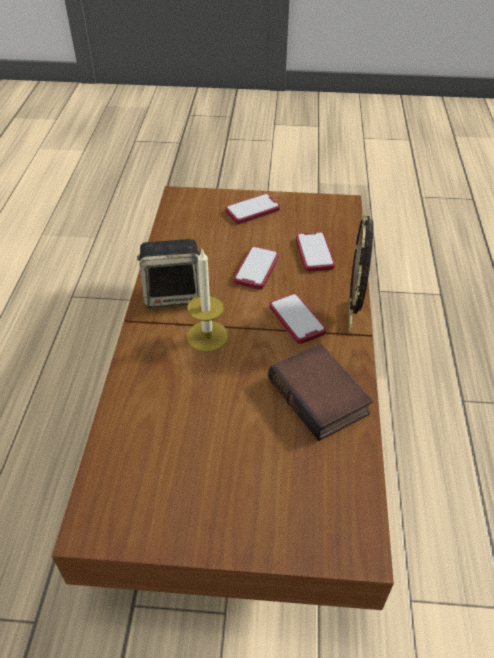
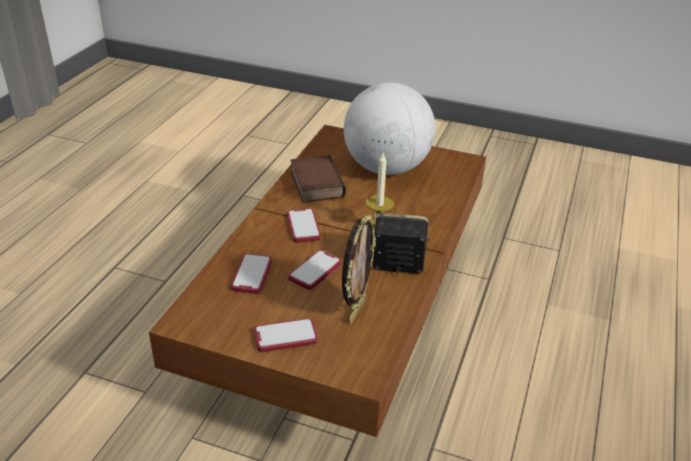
camera: 165 degrees left, 10 degrees down
picture frame [348,213,373,331] -> picture frame moved to [342,215,376,324]
none -> globe [344,82,435,175]

